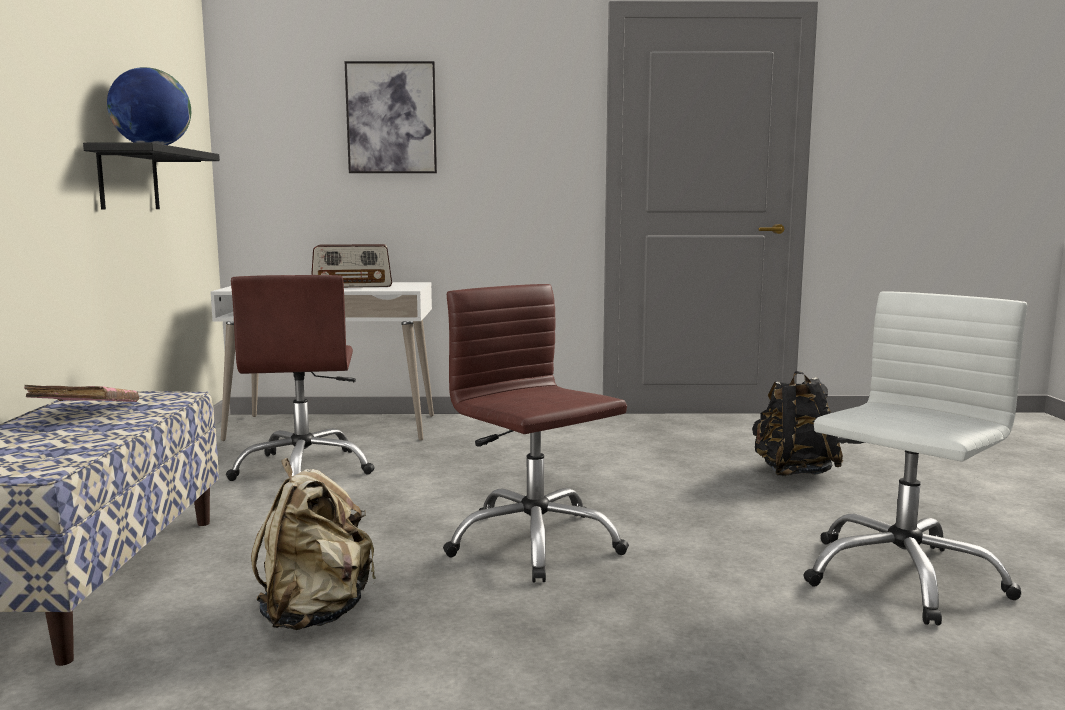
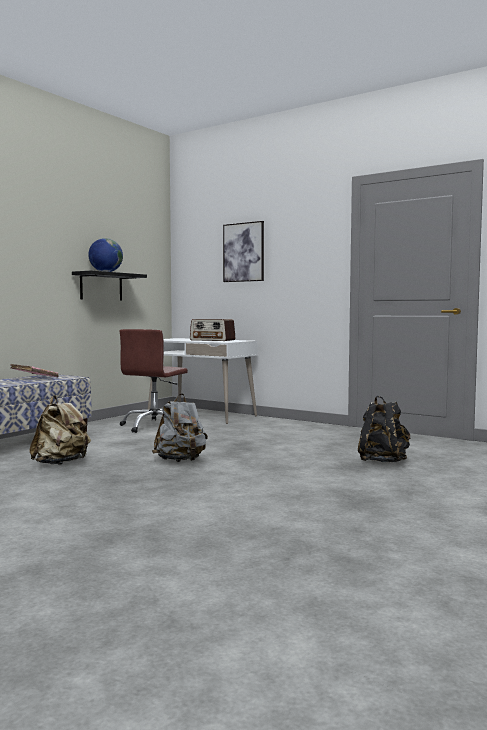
camera: 35 degrees right, 5 degrees down
brown office chair [443,284,629,582] -> grey backpack [152,394,208,462]
white office chair [803,291,1027,626] -> none

